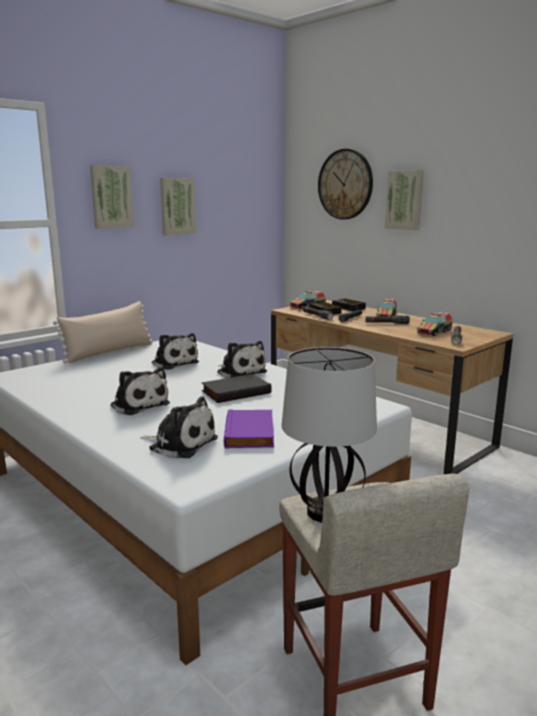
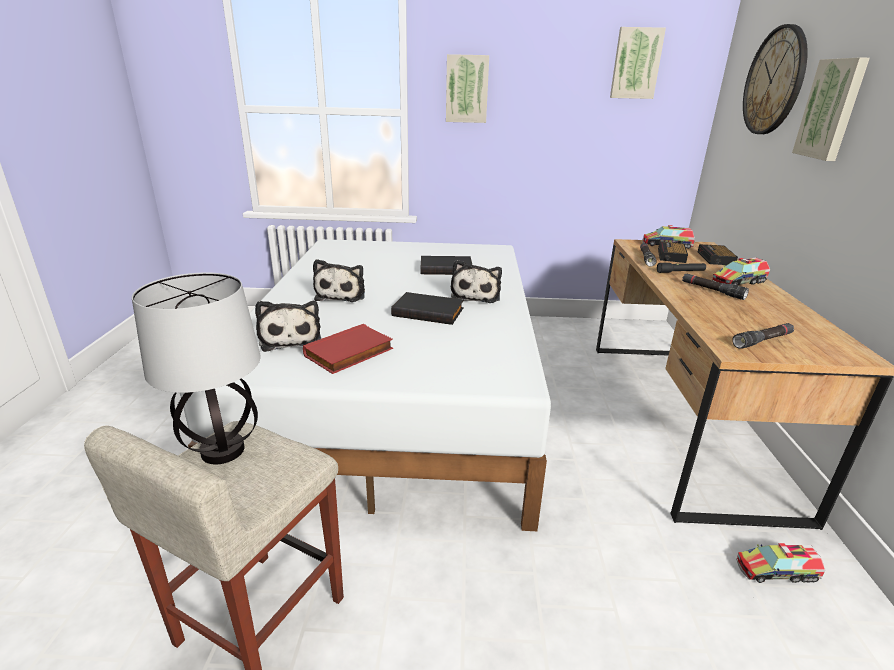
camera: 45 degrees right, 10 degrees up
beige pillow [53,301,153,363] -> none
plush toy [152,333,199,370] -> black book [421,256,472,275]
picture [160,178,196,236] -> picture moved to [610,27,666,99]
purple book [224,409,274,448] -> red book [303,324,393,374]
toy truck [417,312,453,336] -> toy truck moved to [736,543,826,583]

